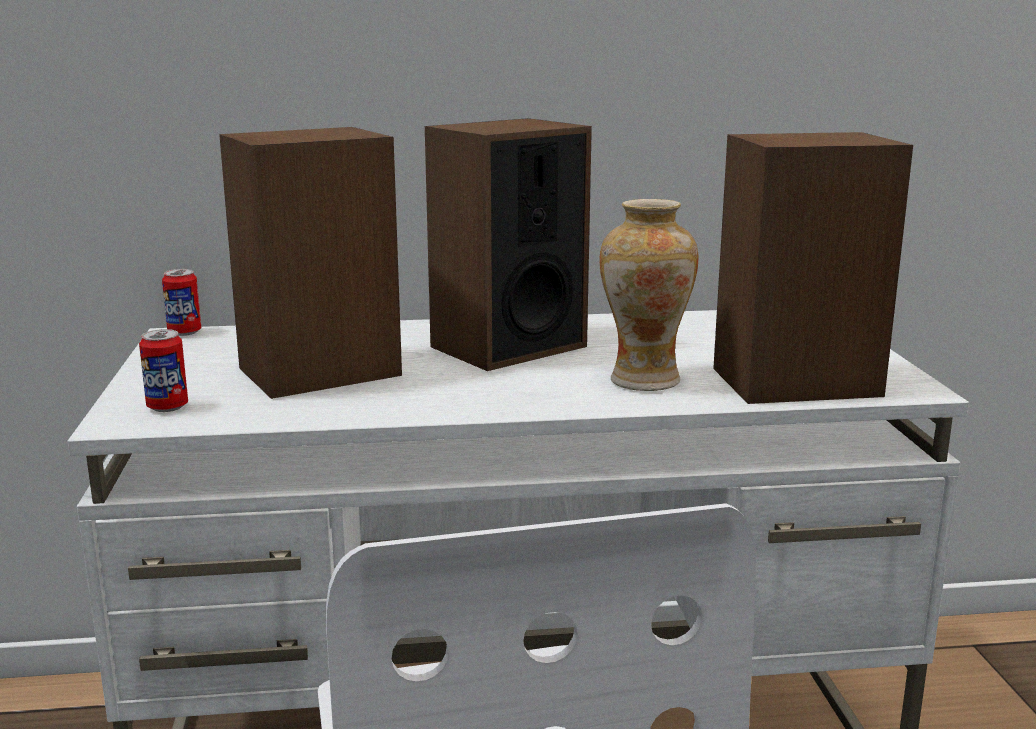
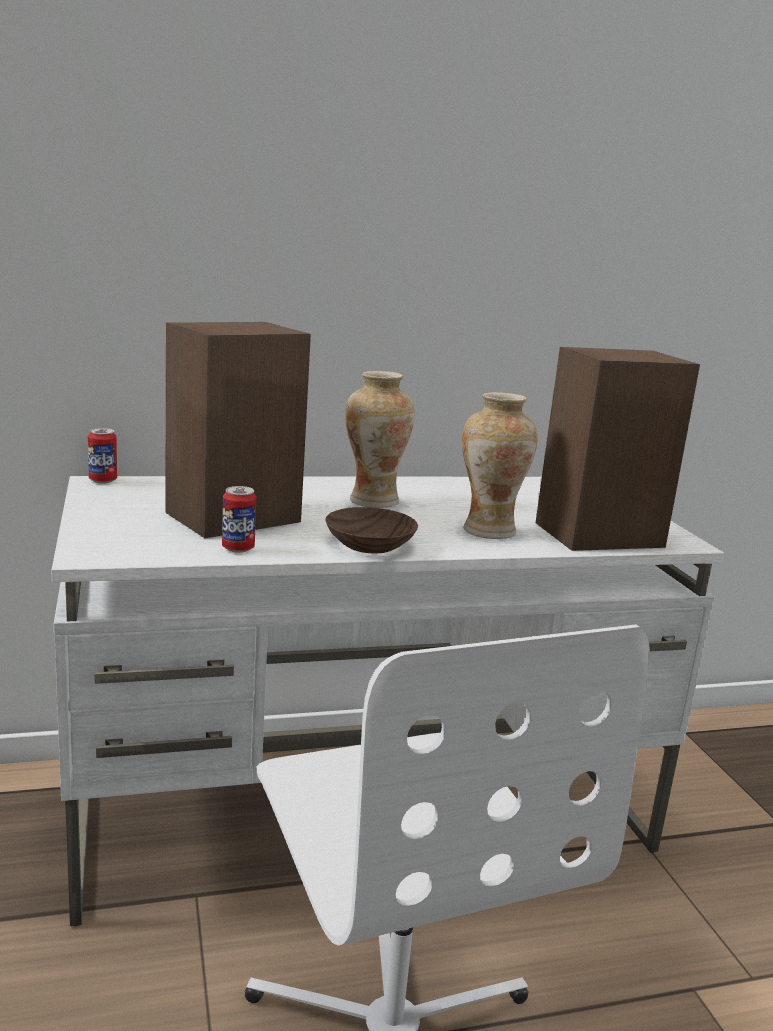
camera: 10 degrees left, 0 degrees up
can [139,329,188,412] -> can moved to [222,486,256,553]
speaker [425,118,592,371] -> vase [345,371,415,508]
none -> brown bowl [326,507,418,553]

